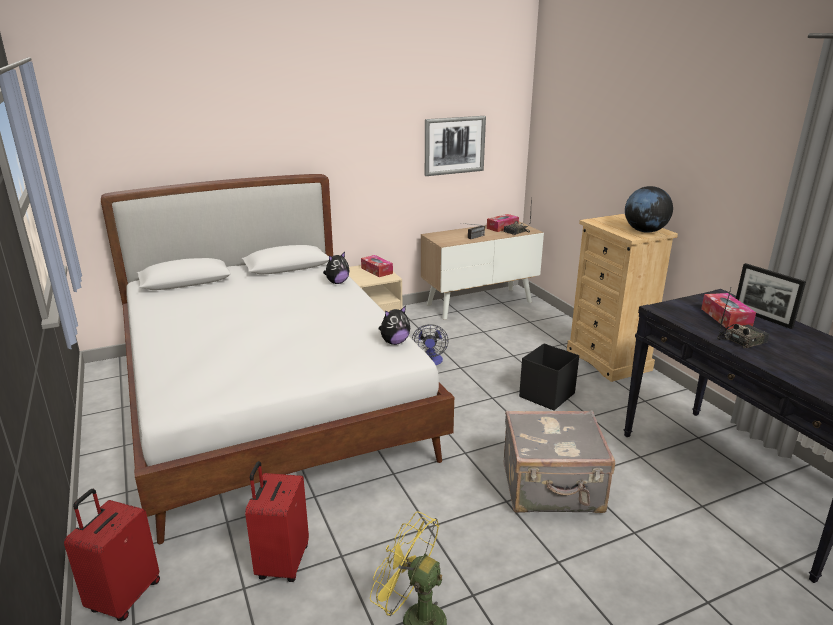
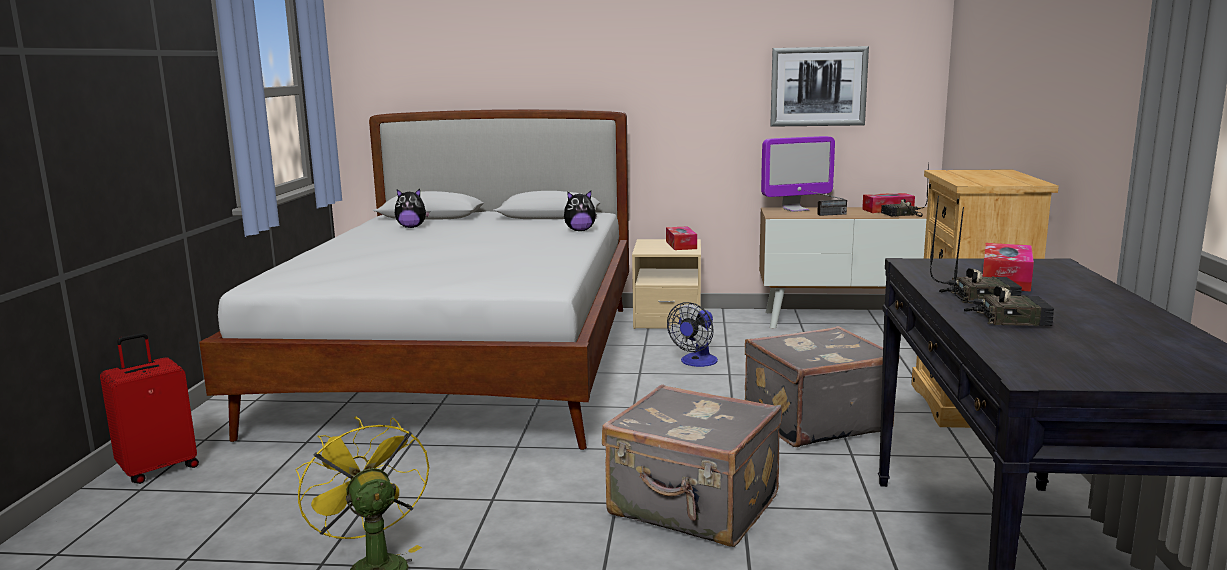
camera: 30 degrees right, 10 degrees down
red suitcase [245,461,309,582] -> none
plush toy [379,306,410,345] -> plush toy moved to [395,189,430,228]
black storage box [519,343,579,411] -> grey suitcase [745,326,899,447]
globe [625,186,673,233] -> none
picture frame [736,263,806,329] -> none
none -> monitor [761,136,835,212]
none -> radio [954,207,1054,326]

